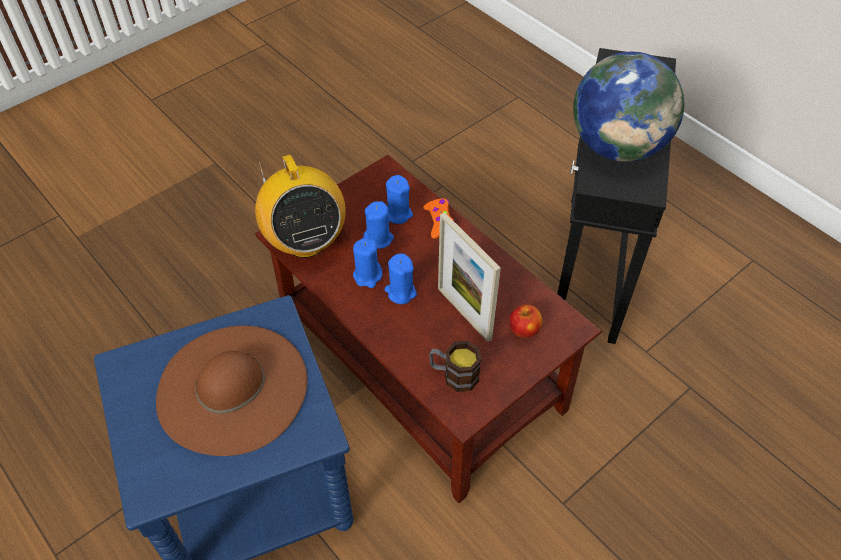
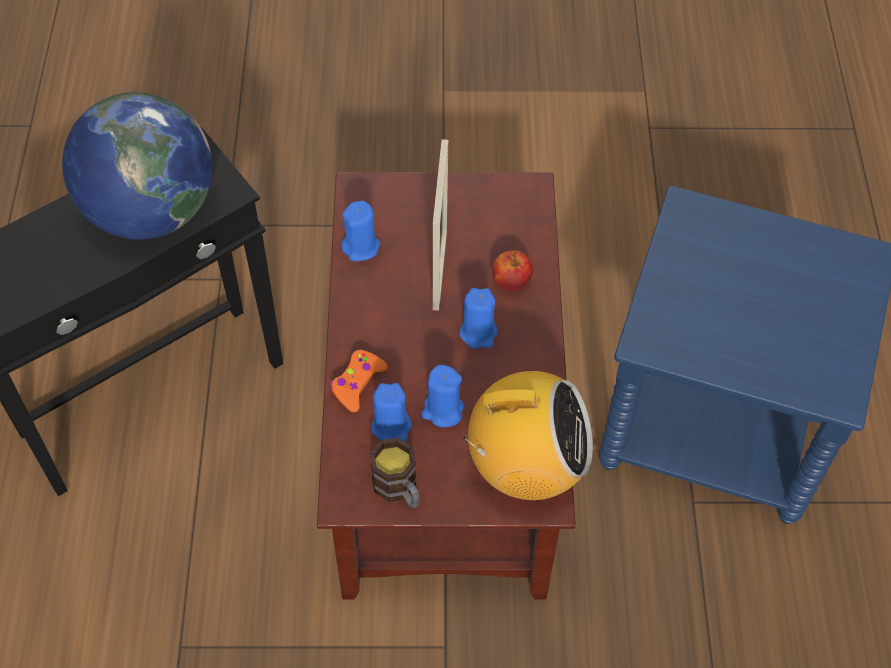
camera: 140 degrees left, 5 degrees up
brown hat [156,326,307,456] -> none
radio [255,155,346,258] -> radio turned 75 degrees clockwise [463,371,593,500]
blue candle [353,238,382,288] -> blue candle moved to [341,200,380,261]
mug [429,341,481,392] -> mug moved to [370,438,419,508]
apple [509,305,543,338] -> apple moved to [492,250,533,291]

